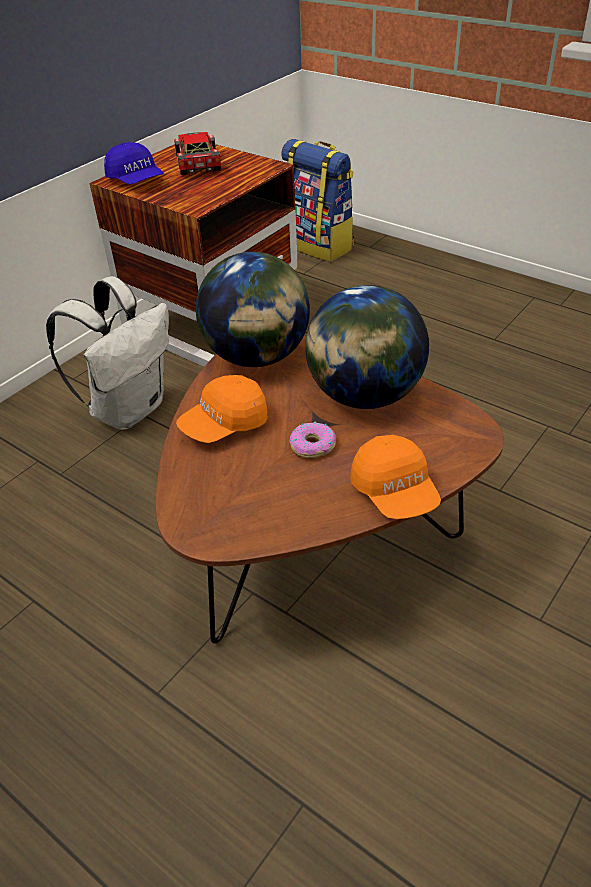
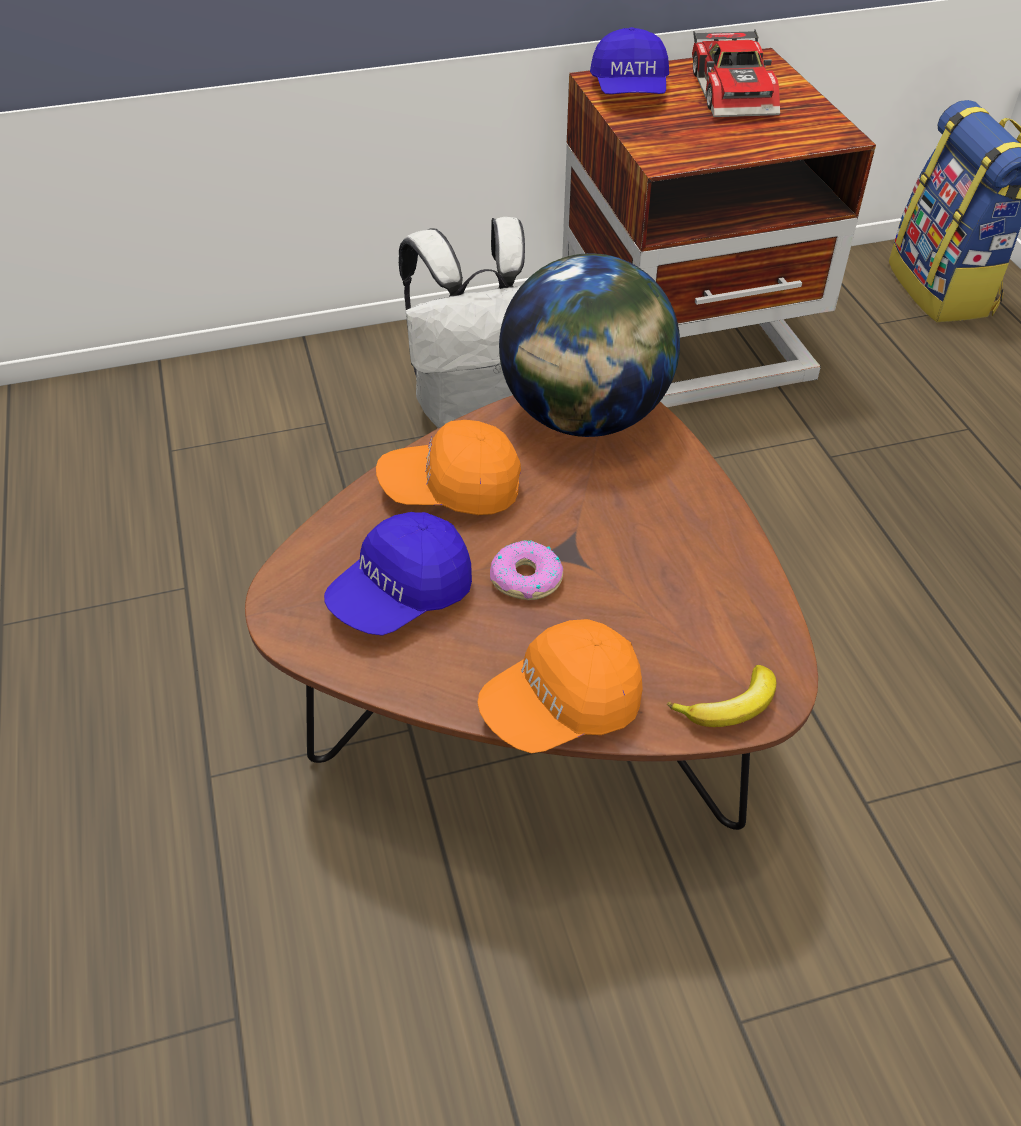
camera: 35 degrees right, 5 degrees up
toy car [174,132,221,175] -> toy car turned 150 degrees clockwise [692,29,780,117]
globe [305,285,429,409] -> none
orange cap [350,435,441,519] -> orange cap turned 45 degrees clockwise [477,619,643,754]
none -> blue cap [324,512,472,636]
none -> banana [667,665,776,727]

